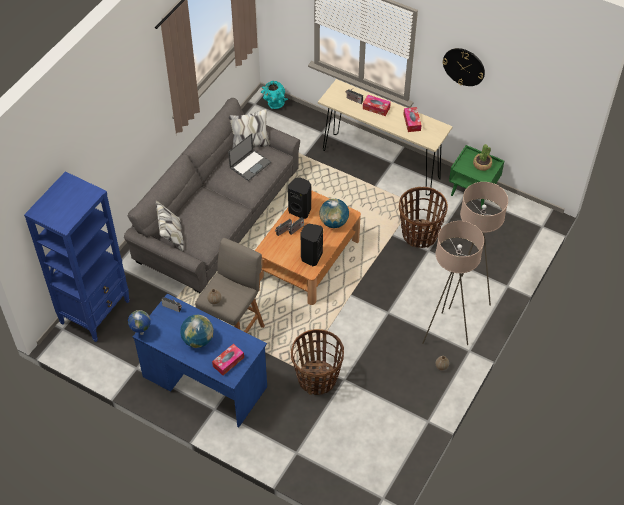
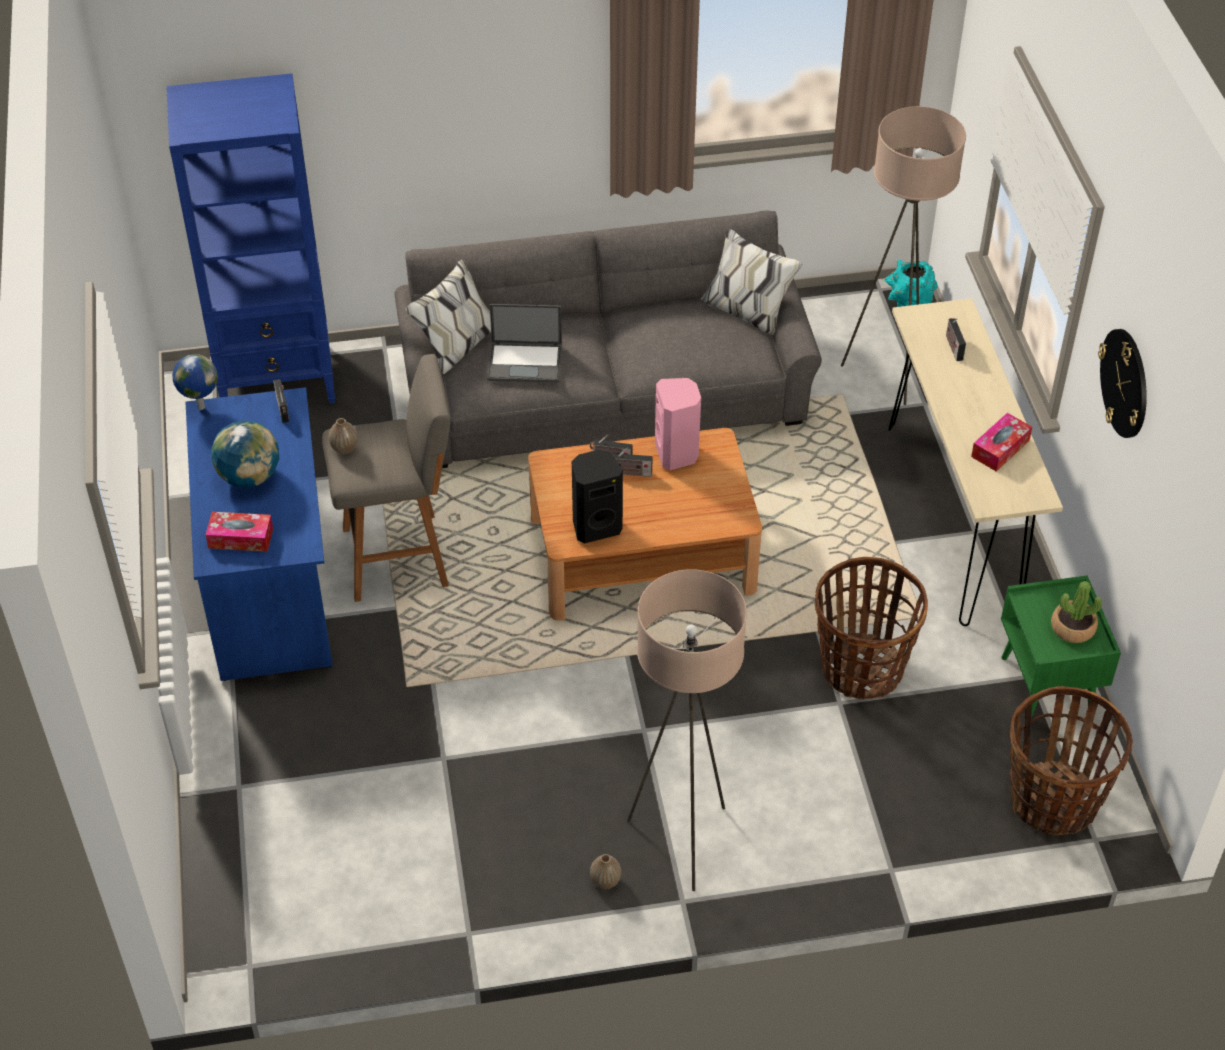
camera: 50 degrees right, 5 degrees down
laptop [228,133,271,181] -> laptop moved to [487,304,562,383]
black speaker [288,177,311,219] -> pink speaker [655,378,701,470]
basket [291,329,344,395] -> basket moved to [1010,686,1133,835]
globe [319,199,349,228] -> none
tissue box [363,95,391,116] -> none
beige floor lamp [449,182,508,309] -> beige floor lamp moved to [841,106,966,405]

